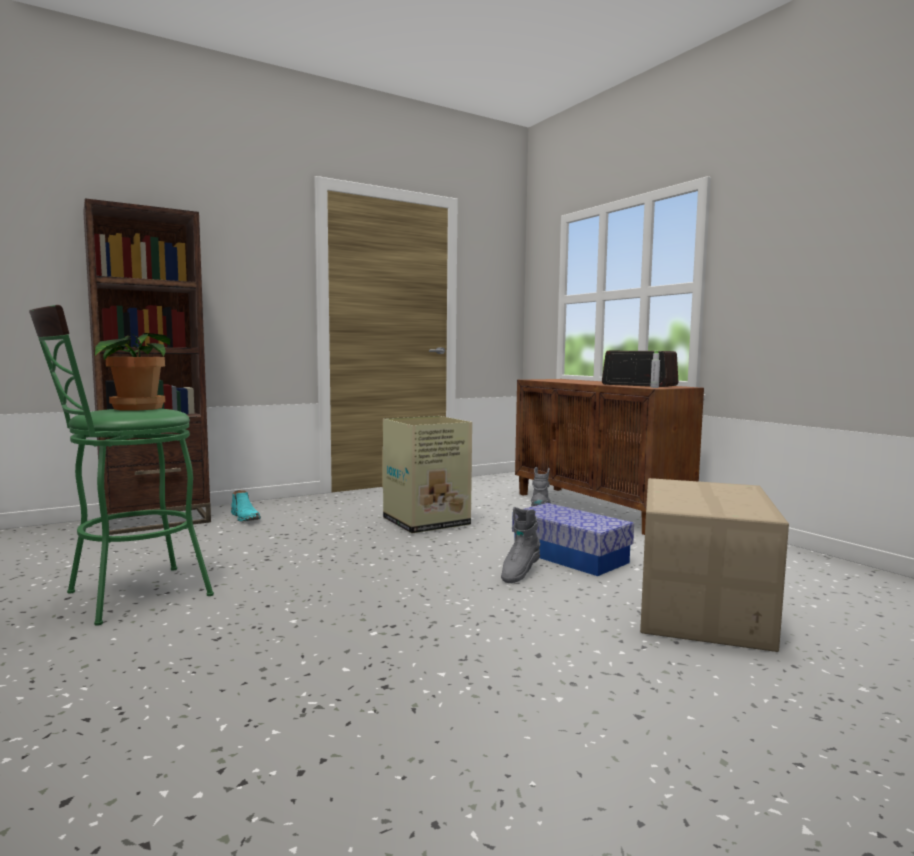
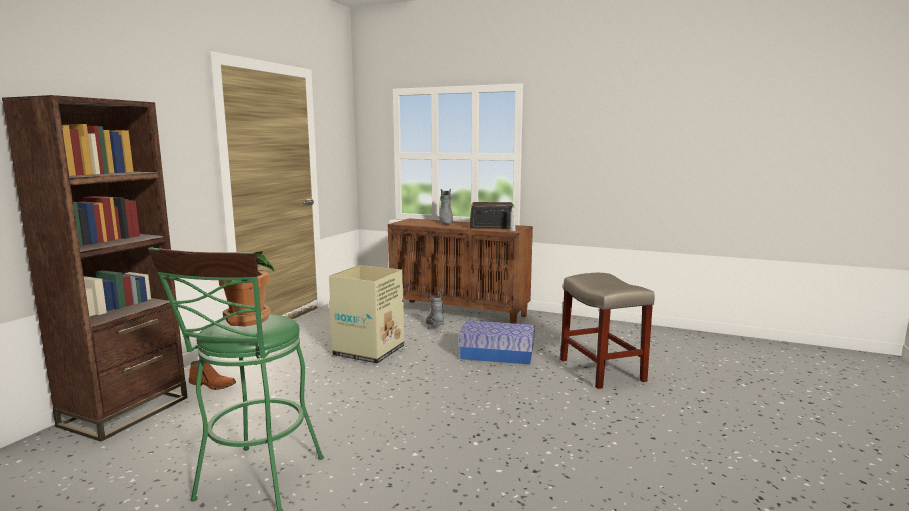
camera: 35 degrees left, 5 degrees up
turquoise boot [231,490,261,521] -> orange boot [189,361,236,390]
grey boot [501,507,541,583] -> grey boot moved to [439,189,453,224]
cardboard box [640,478,789,652] -> beige stool [560,273,655,389]

